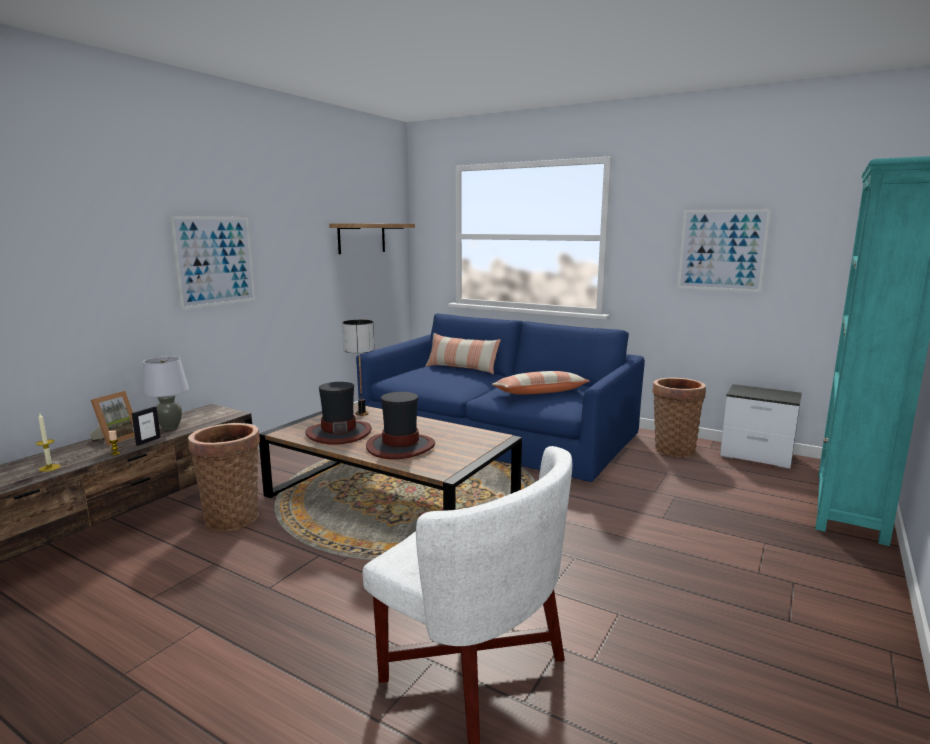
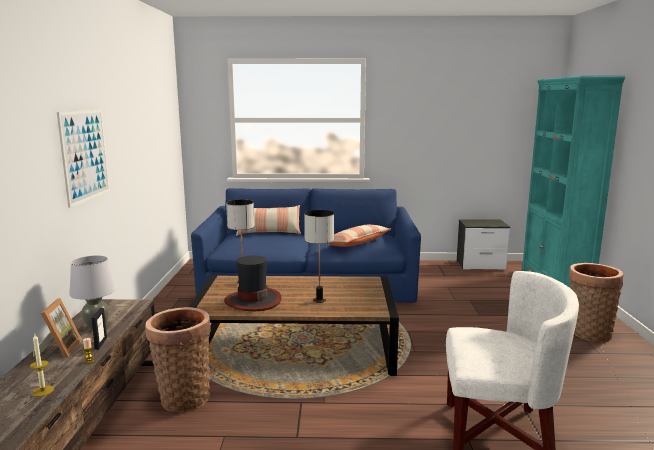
camera: 30 degrees left, 0 degrees up
shelf [329,223,415,254] -> none
hat [366,392,435,459] -> table lamp [304,210,334,303]
basket [652,377,706,458] -> basket moved to [569,263,624,342]
picture [678,209,771,292] -> none

